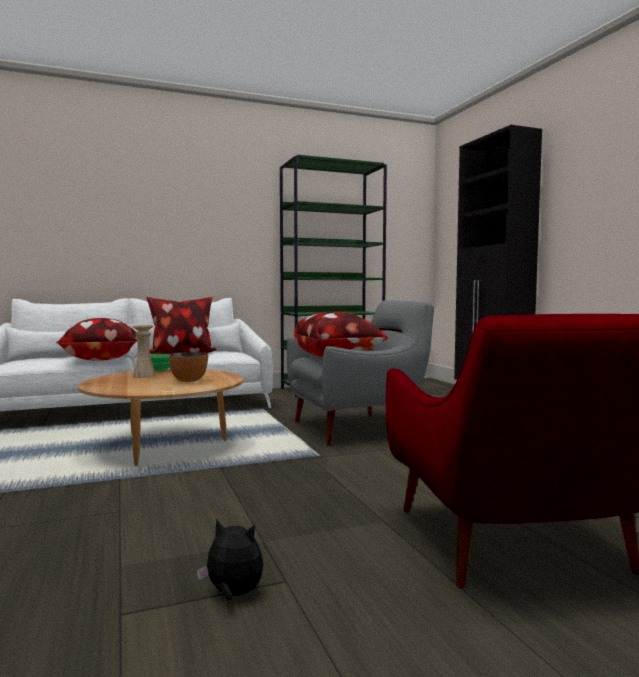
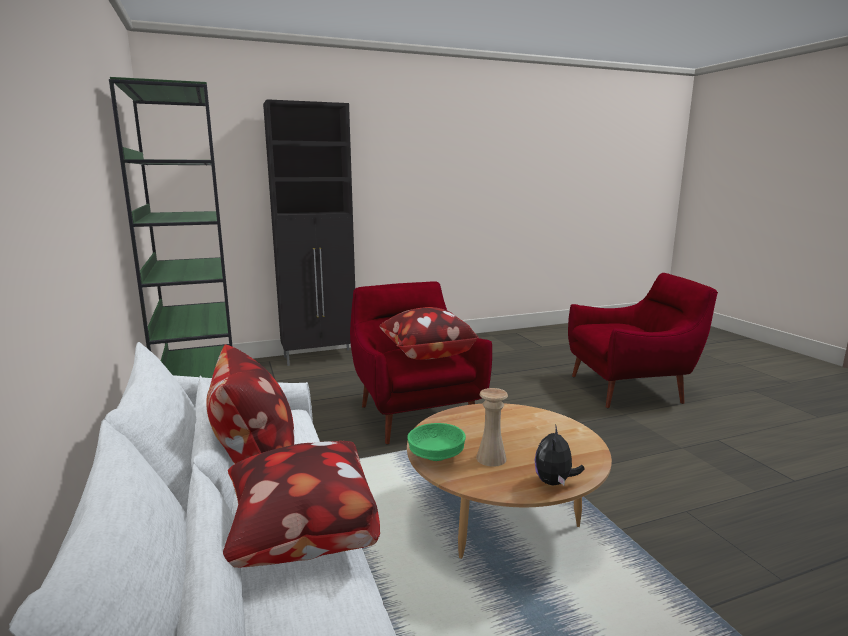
camera: 90 degrees left, 10 degrees up
bowl [169,352,208,382] -> none
plush toy [197,518,263,600] -> plush toy moved to [535,424,584,486]
grey armchair [287,300,435,446] -> red armchair [350,282,492,445]

